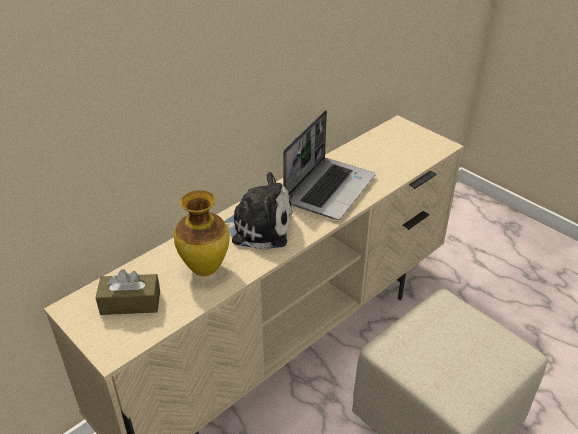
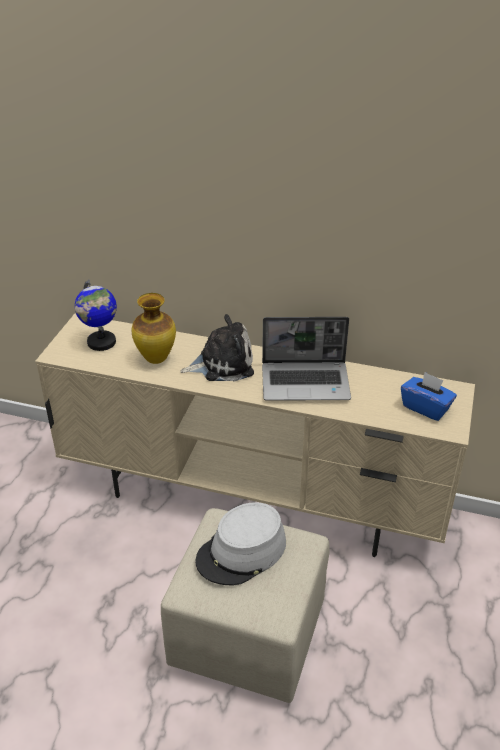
camera: 60 degrees right, 0 degrees up
brown tissue box [96,269,160,315] -> globe [75,280,117,351]
plush toy [225,172,292,250] -> plush toy turned 75 degrees counterclockwise [180,314,254,382]
none -> grey hat [195,502,286,586]
none -> blue tissue box [401,372,457,421]

